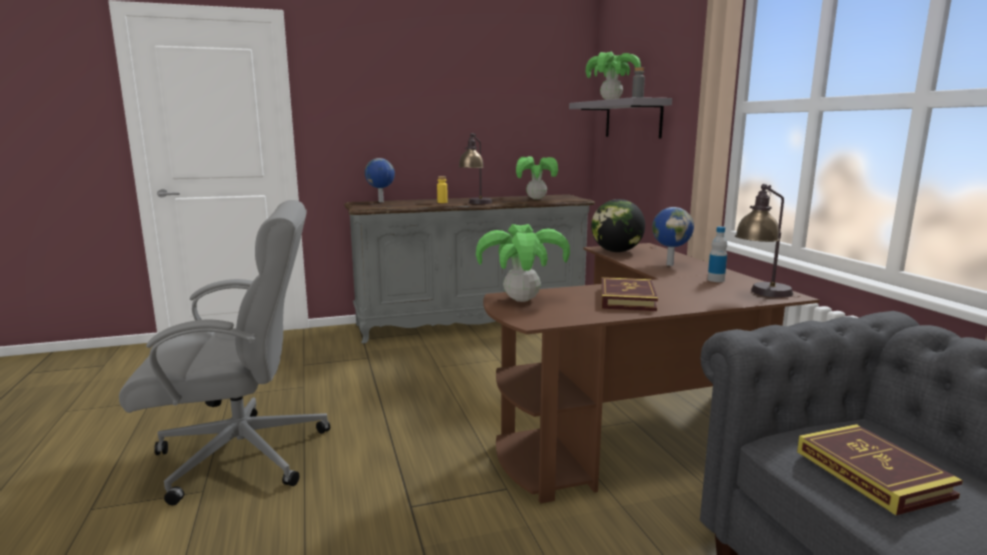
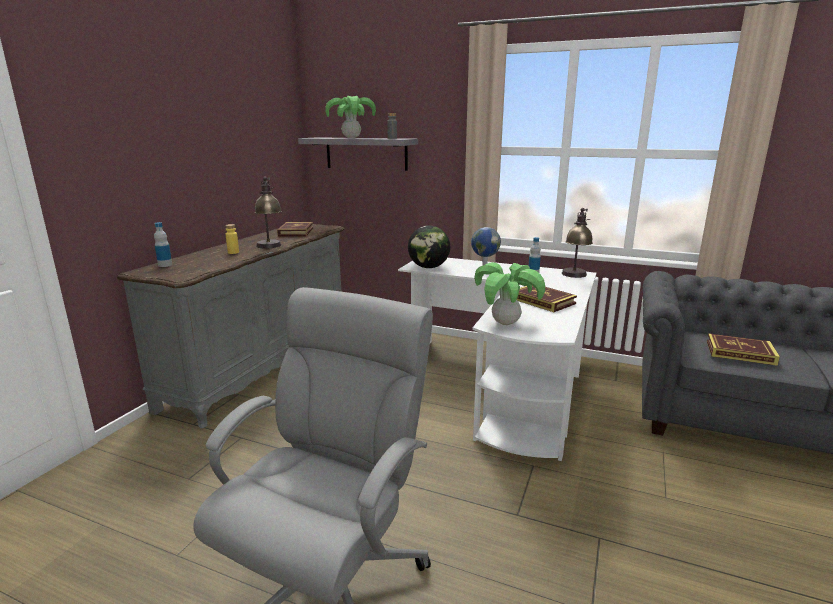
camera: 50 degrees left, 5 degrees up
globe [365,158,395,202] -> bottle [154,222,172,267]
brown desk [483,243,820,504] -> white desk [398,258,596,461]
potted plant [516,156,558,199] -> book [277,222,313,237]

